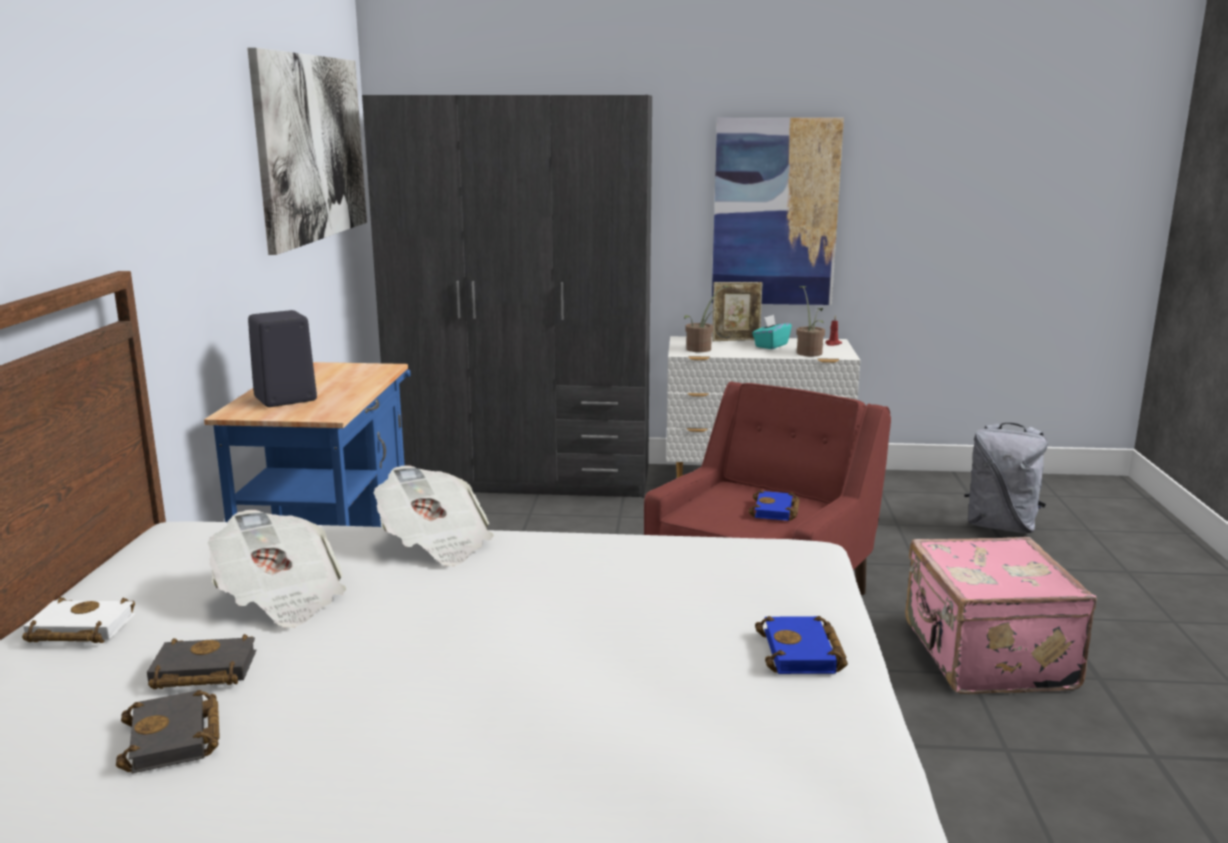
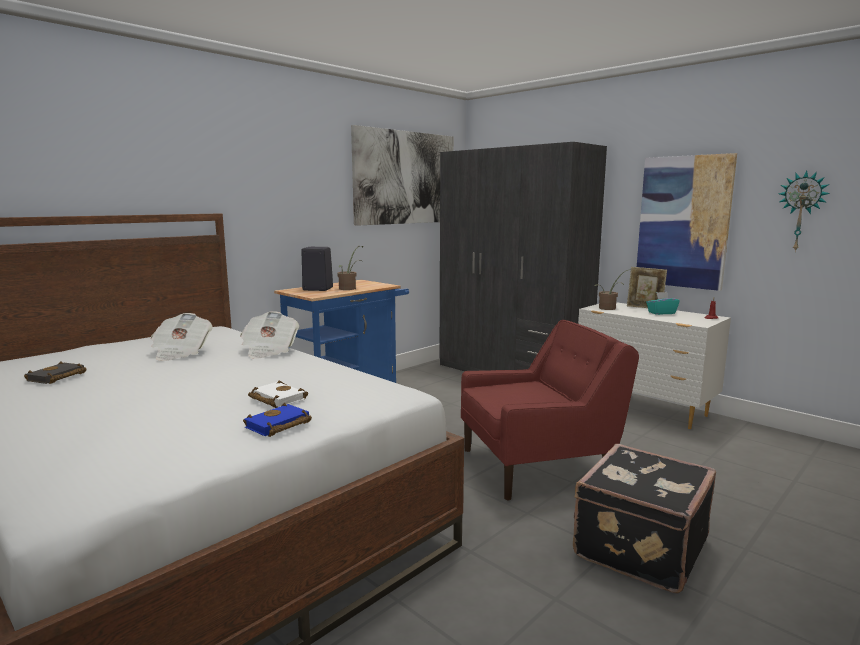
camera: 40 degrees right, 5 degrees down
white book [22,597,135,643] -> white book moved to [248,380,308,408]
black book [147,634,257,689] -> none
blue book [749,490,800,521] -> none
potted plant [796,286,825,356] -> potted plant moved to [337,246,363,290]
pink suitcase [905,537,1097,695] -> black suitcase [573,444,716,593]
grey backpack [965,423,1048,533] -> none
none -> wall clock [779,170,830,251]

